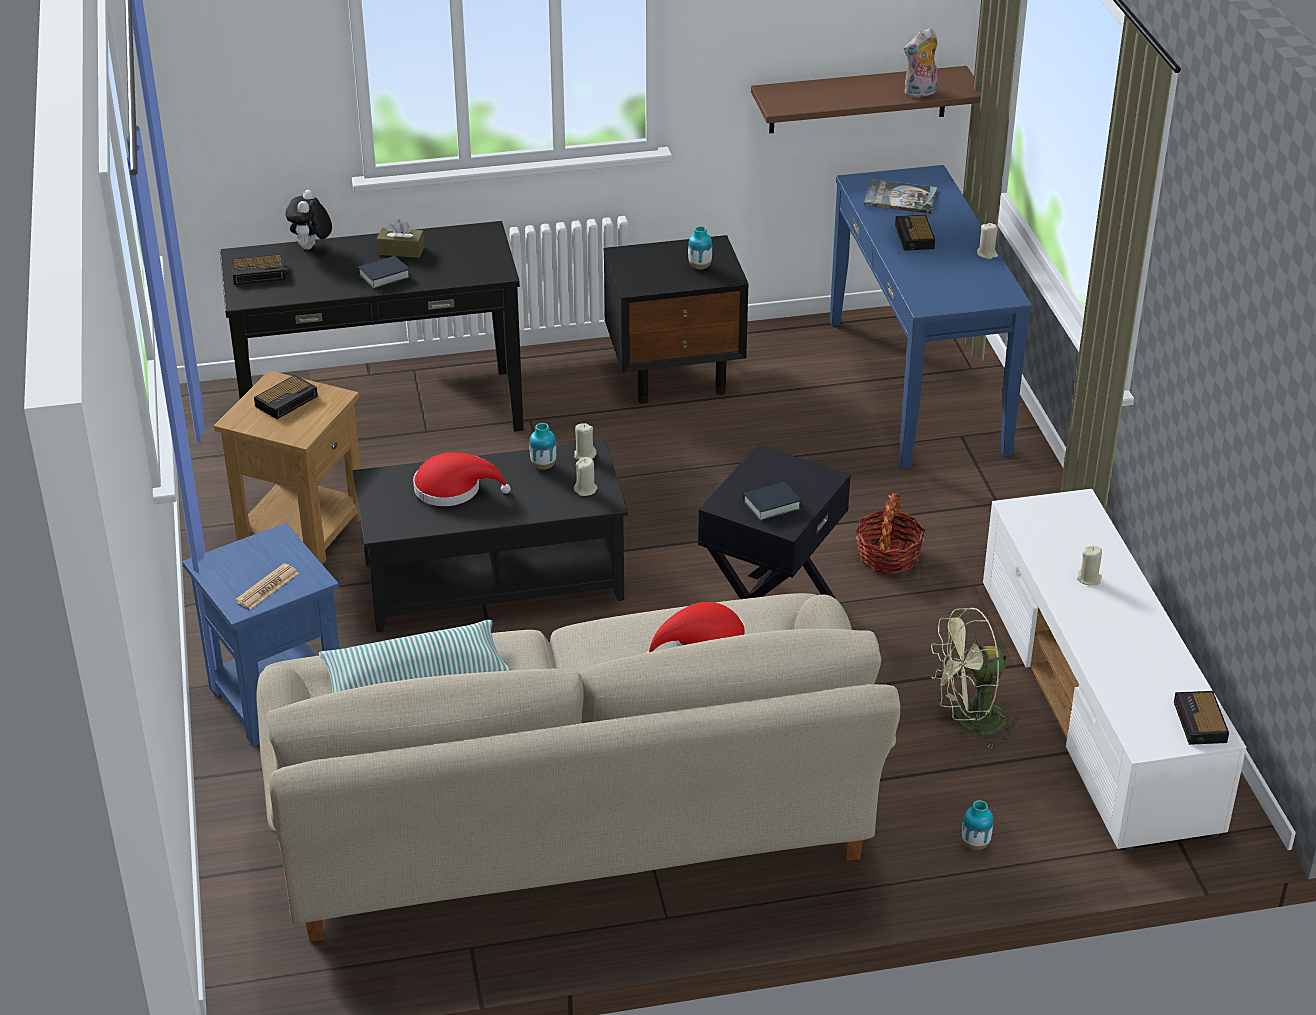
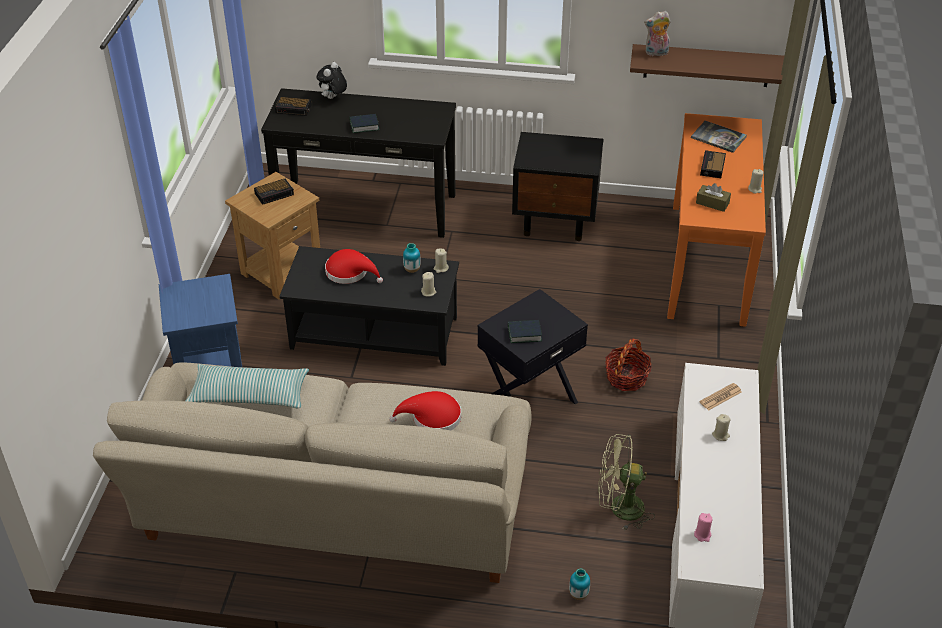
camera: 20 degrees right, 5 degrees up
newspaper [235,564,299,609] -> newspaper moved to [699,383,742,411]
brown tissue box [377,219,425,258] -> brown tissue box moved to [696,183,731,212]
vase [688,226,712,270] -> none
blue console table [830,165,1032,469] -> orange console table [667,113,766,327]
plush toy [904,28,938,98] -> plush toy moved to [644,11,671,56]
alarm clock [1174,691,1229,745] -> none
none -> pink candle [694,513,713,542]

